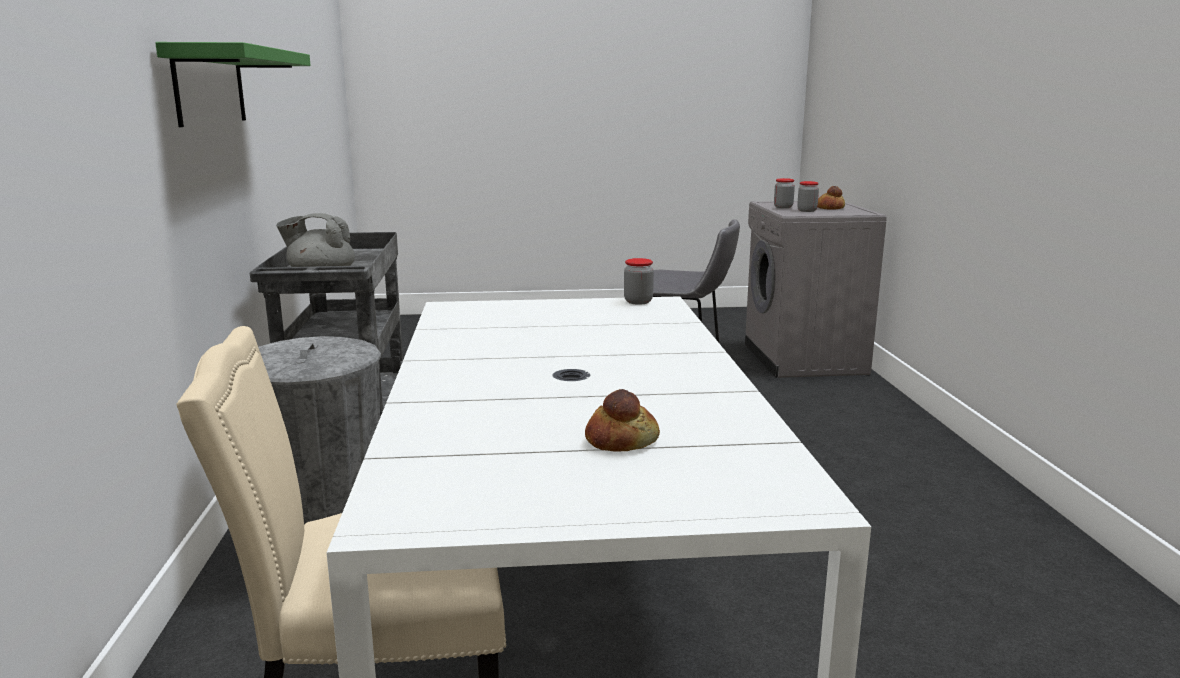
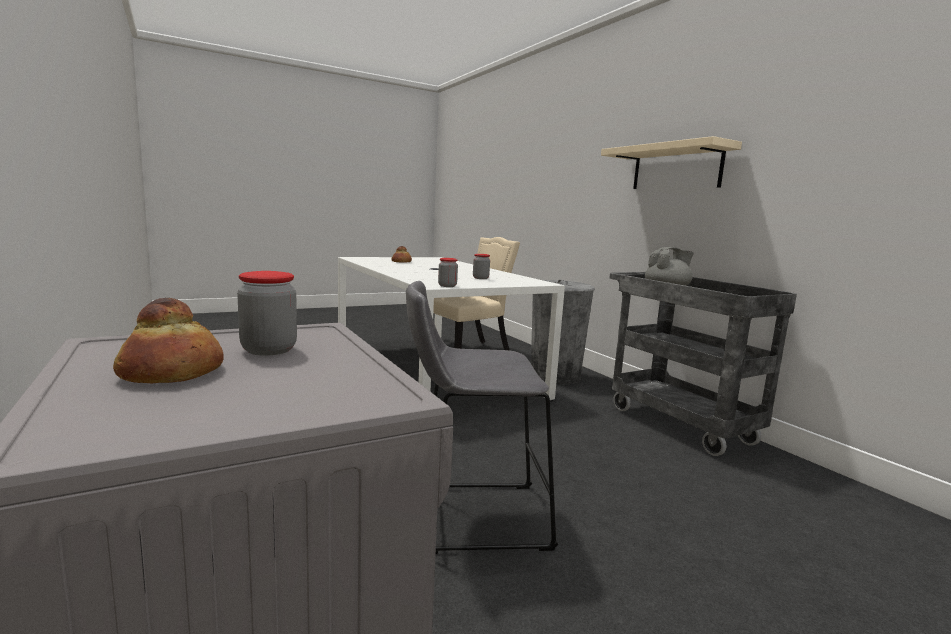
camera: 155 degrees right, 5 degrees down
green shelf [155,42,311,127] -> beige shelf [601,136,742,189]
jar [774,178,795,208] -> jar moved to [473,254,490,279]

